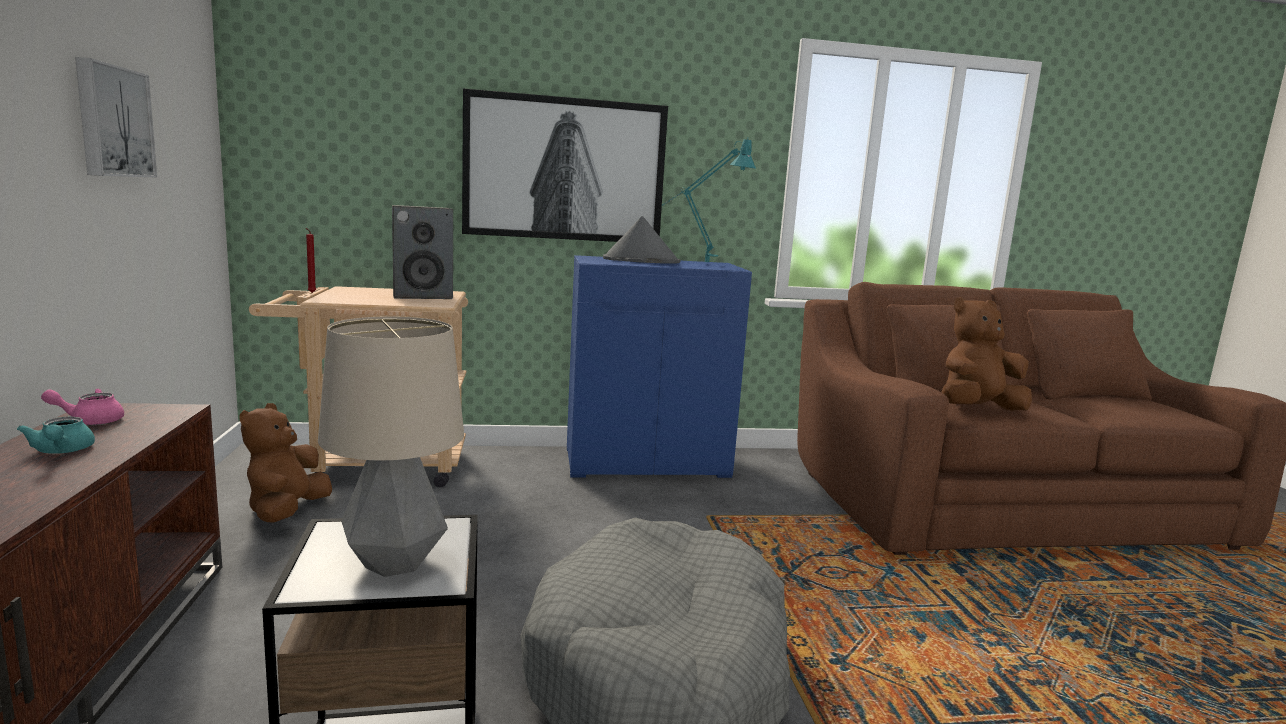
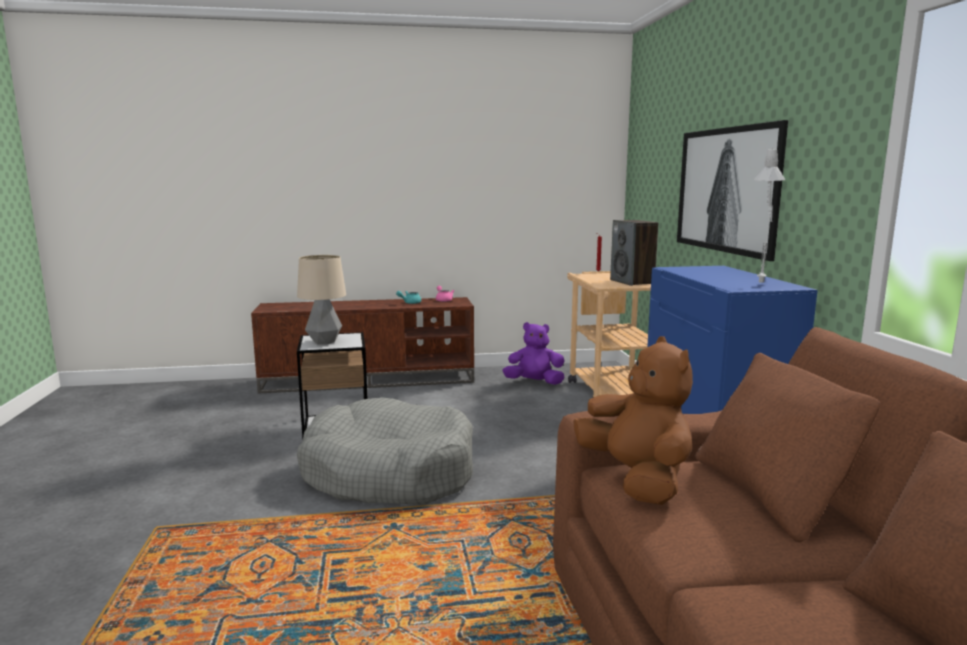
camera: 90 degrees right, 0 degrees up
picture [75,57,157,178] -> none
brown plush toy [240,403,332,522] -> purple plush toy [502,322,565,385]
grey hat [603,216,681,264] -> none
turquoise table lamp [662,139,756,262] -> grey table lamp [754,147,785,283]

